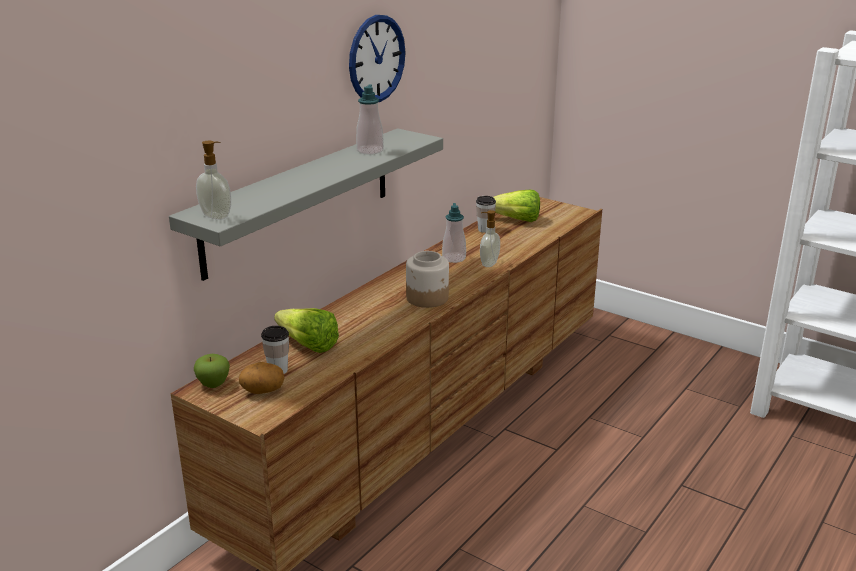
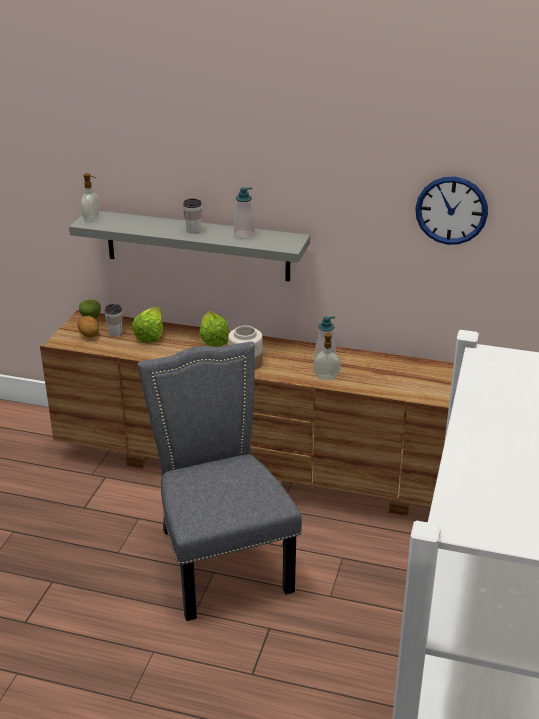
camera: 70 degrees right, 5 degrees up
wall clock [349,15,406,102] -> wall clock moved to [415,176,488,245]
cup [476,196,496,233] -> cup moved to [183,198,202,234]
lettuce [494,190,540,222] -> lettuce moved to [200,311,229,347]
none -> grey chair [137,341,302,621]

